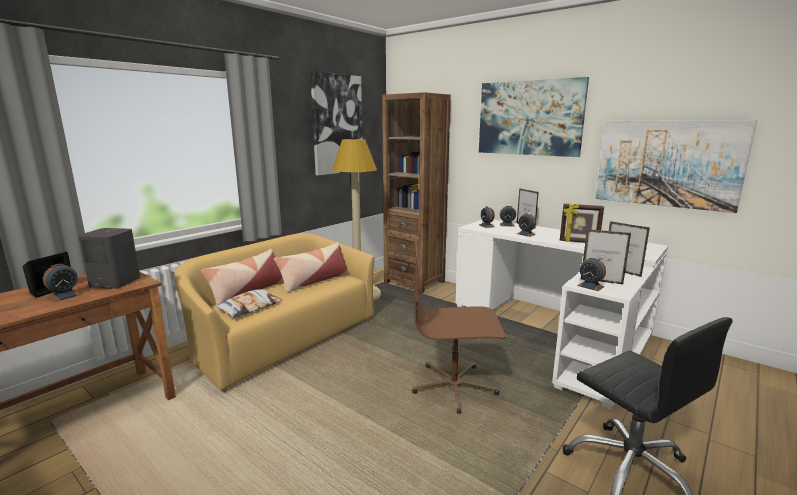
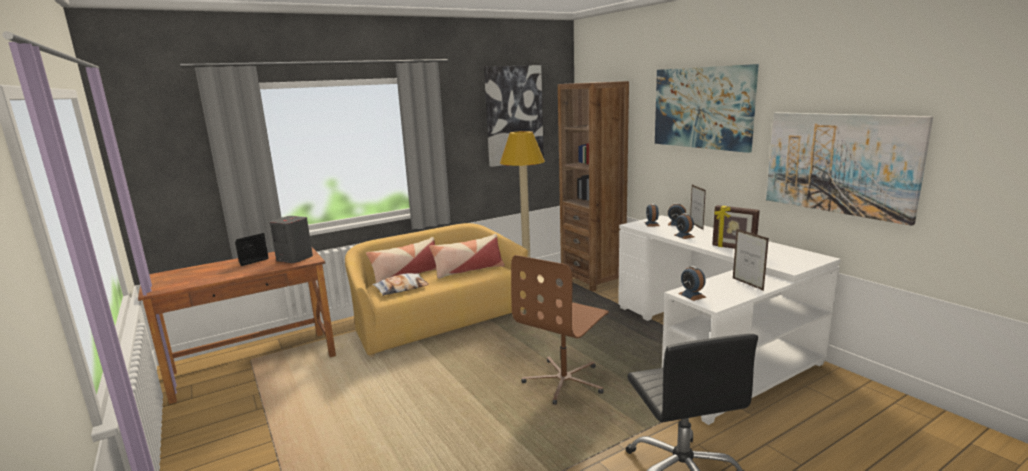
camera: 20 degrees right, 0 degrees up
alarm clock [43,264,82,302] -> none
brown office chair [412,240,506,414] -> brown office chair turned 75 degrees counterclockwise [511,255,609,405]
picture frame [581,229,631,285] -> none

